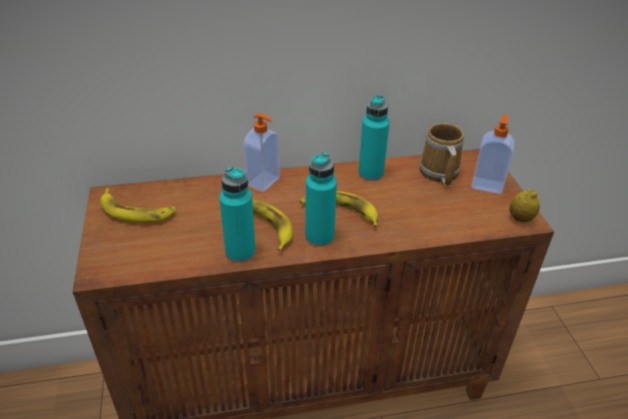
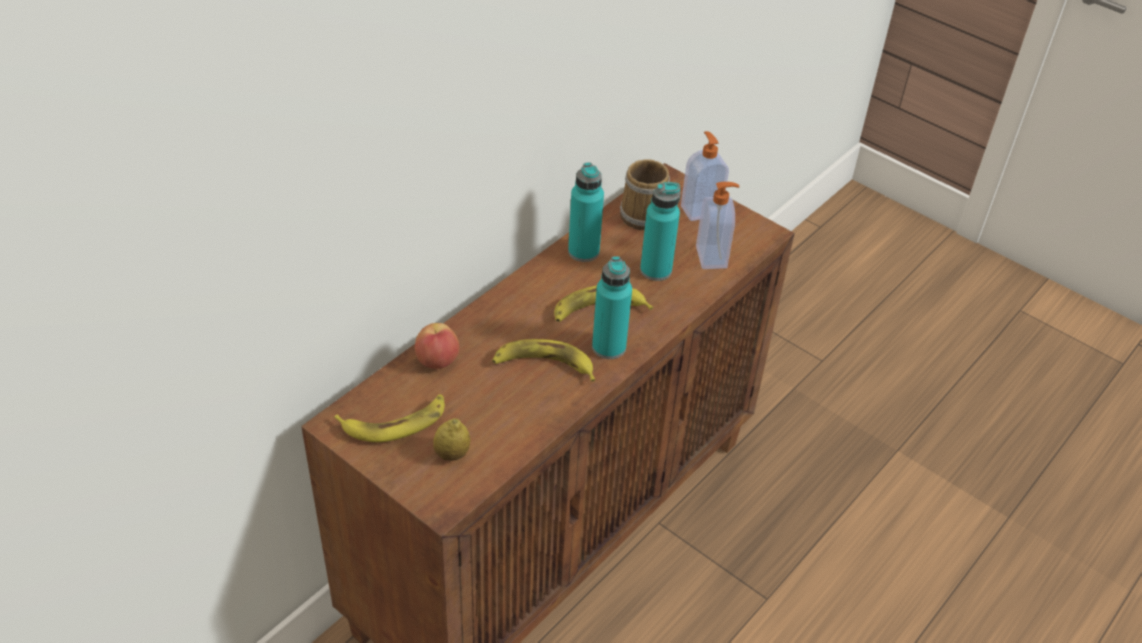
camera: 40 degrees left, 5 degrees up
turquoise bottle [219,166,256,263] -> turquoise bottle moved to [640,182,681,281]
soap dispenser [243,113,280,192] -> soap dispenser moved to [696,182,739,269]
lemon [509,189,540,222] -> lemon moved to [433,418,470,461]
none -> apple [415,323,459,369]

